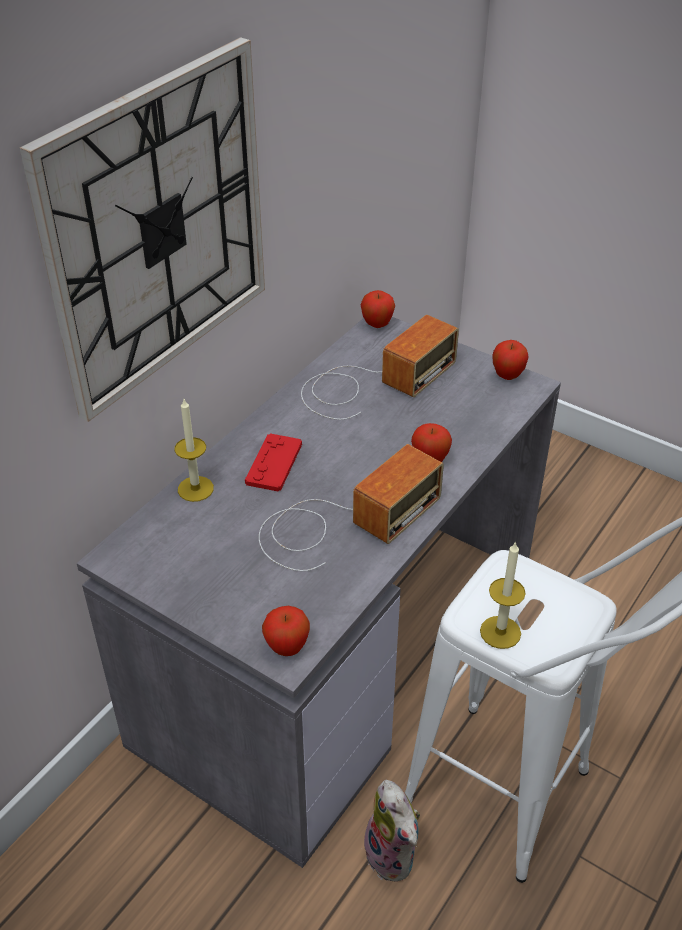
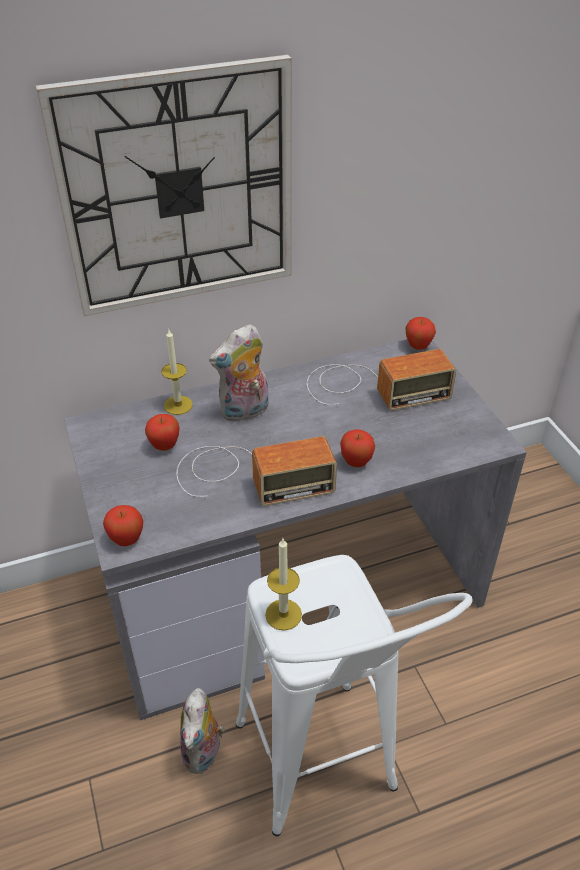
camera: 35 degrees right, 0 degrees up
red game controller [245,433,302,492] -> plush toy [209,324,269,422]
apple [492,340,528,380] -> apple moved to [145,414,179,451]

